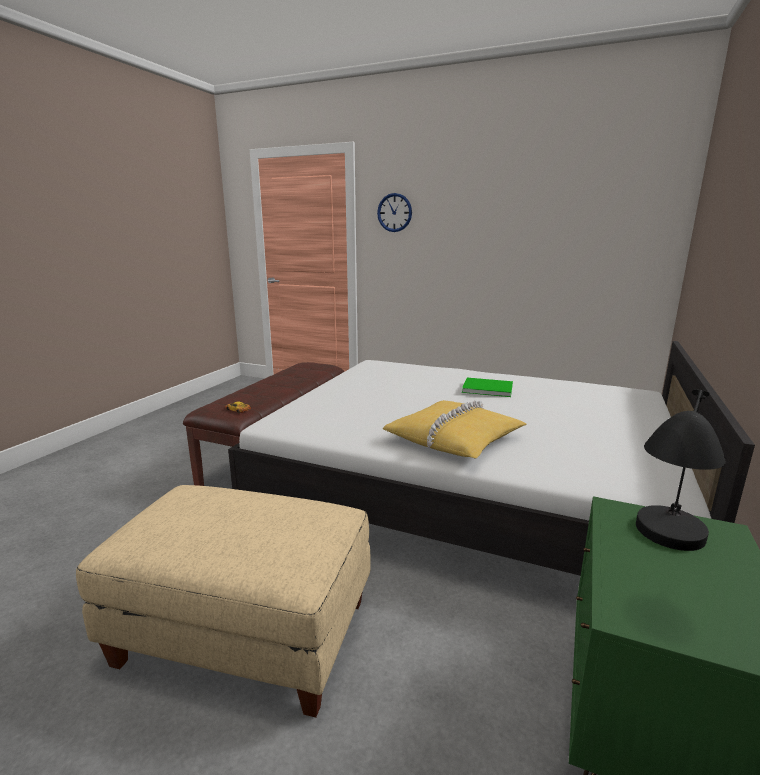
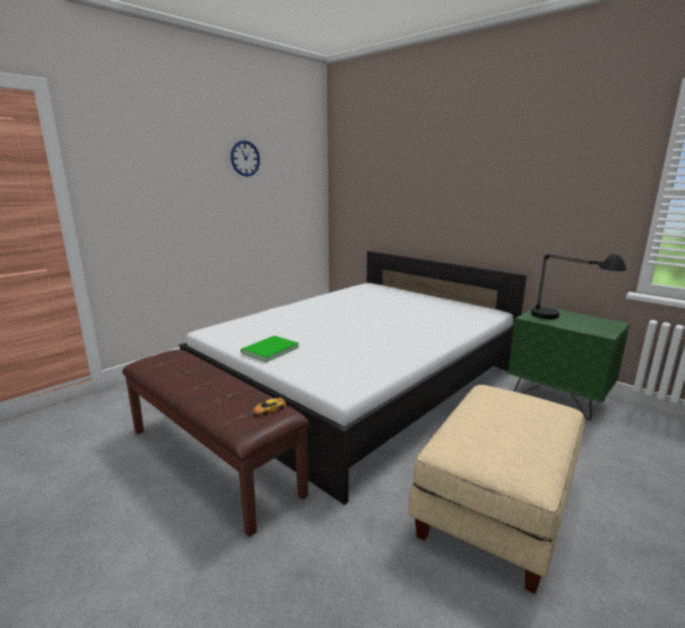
camera: 70 degrees left, 0 degrees up
wall clock [377,193,412,232] -> wall clock moved to [231,140,260,177]
yellow pillow [383,400,526,459] -> none
green book [462,378,513,397] -> green book moved to [241,335,299,362]

